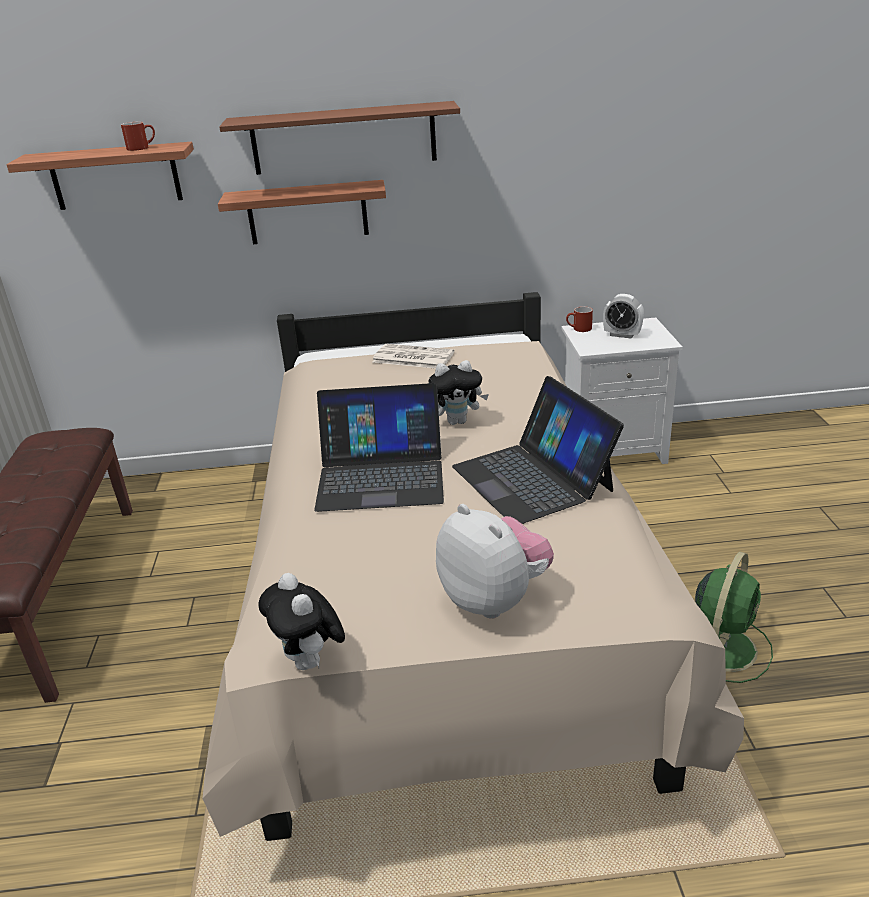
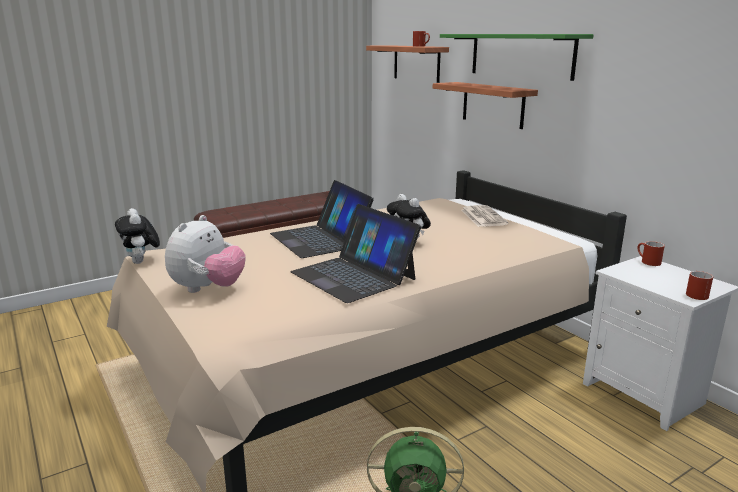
camera: 60 degrees right, 10 degrees down
brown shelf [219,101,460,175] -> green shelf [440,34,594,81]
plush toy [258,573,345,670] -> plush toy turned 60 degrees counterclockwise [115,208,160,264]
laptop [452,376,624,524] -> laptop turned 75 degrees counterclockwise [290,204,421,303]
alarm clock [603,294,644,339] -> none
none -> red mug [686,271,713,300]

